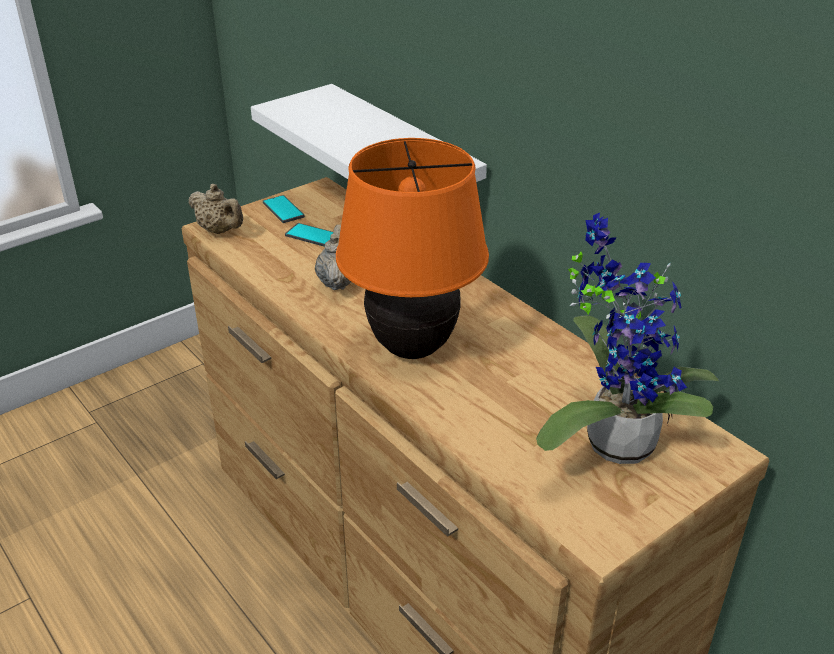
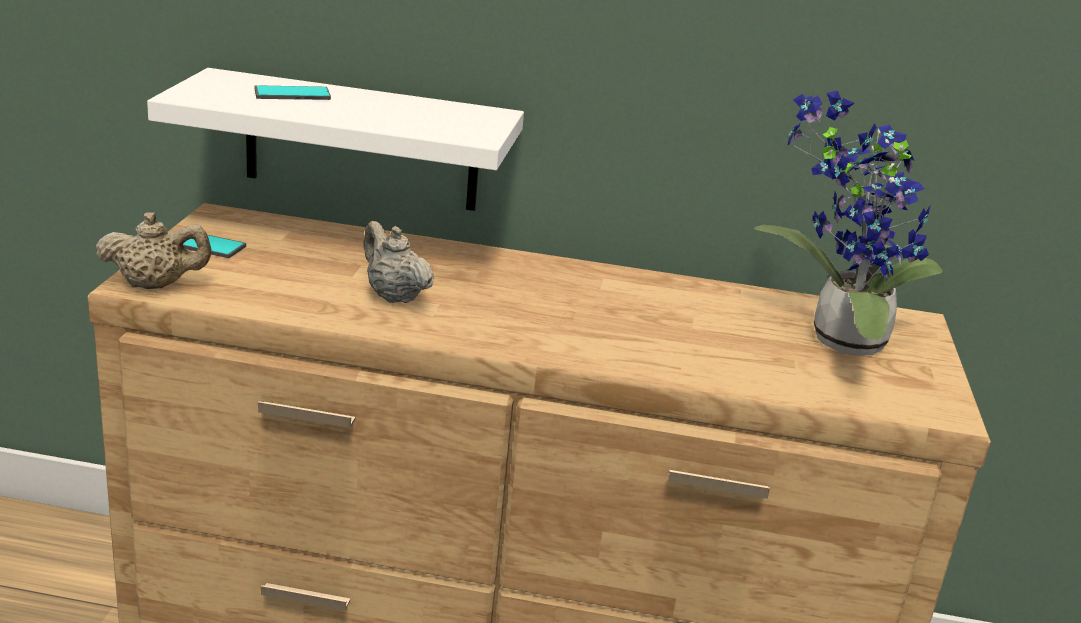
camera: 45 degrees left, 10 degrees down
phone [285,223,333,246] -> phone moved to [255,85,331,100]
orange table lamp [336,138,489,359] -> none

